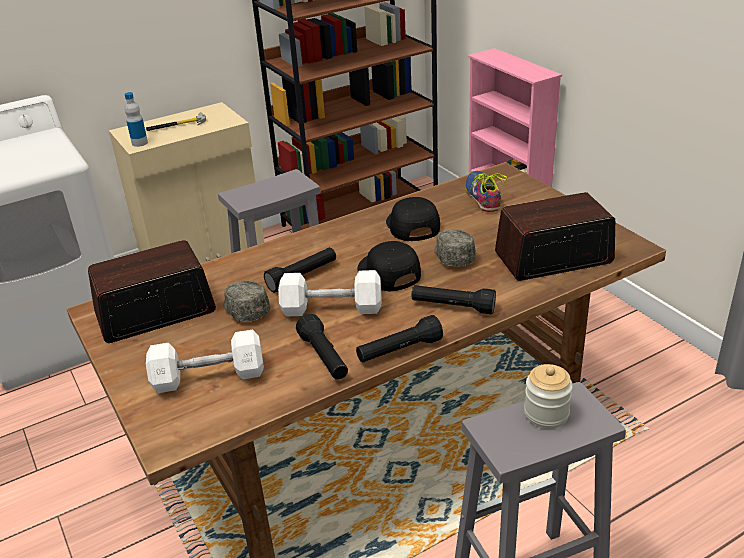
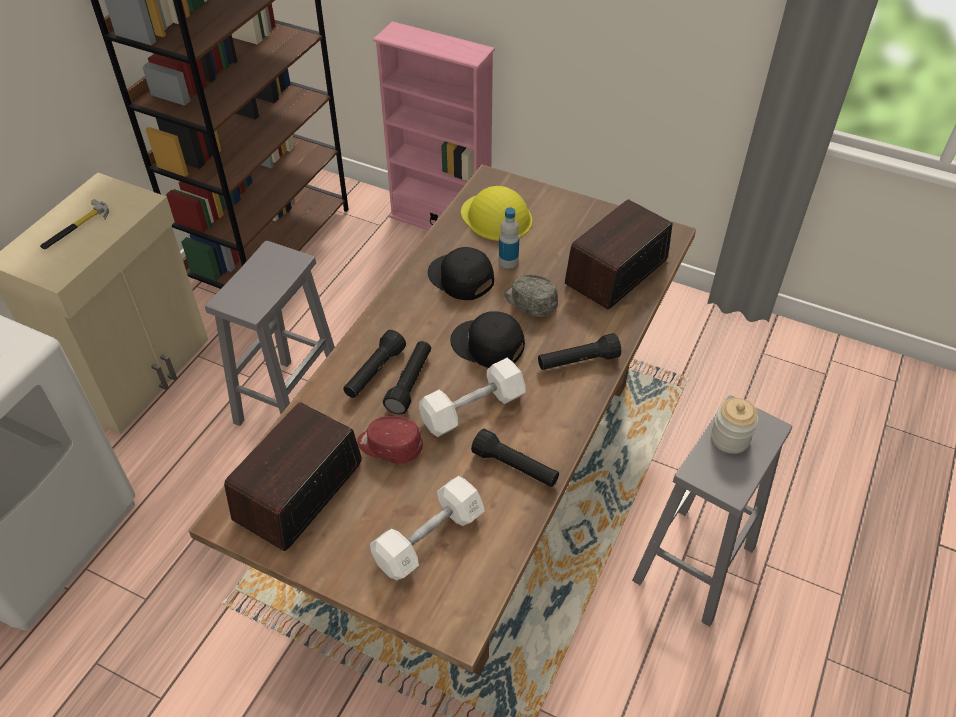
camera: 35 degrees left, 15 degrees up
bottle [125,92,148,147] -> bottle moved to [499,208,519,268]
grey cap [223,280,270,321] -> red cap [357,416,423,464]
black flashlight [356,315,443,362] -> black flashlight moved to [343,330,406,398]
shoe [465,171,508,212] -> yellow hard hat [461,186,532,241]

